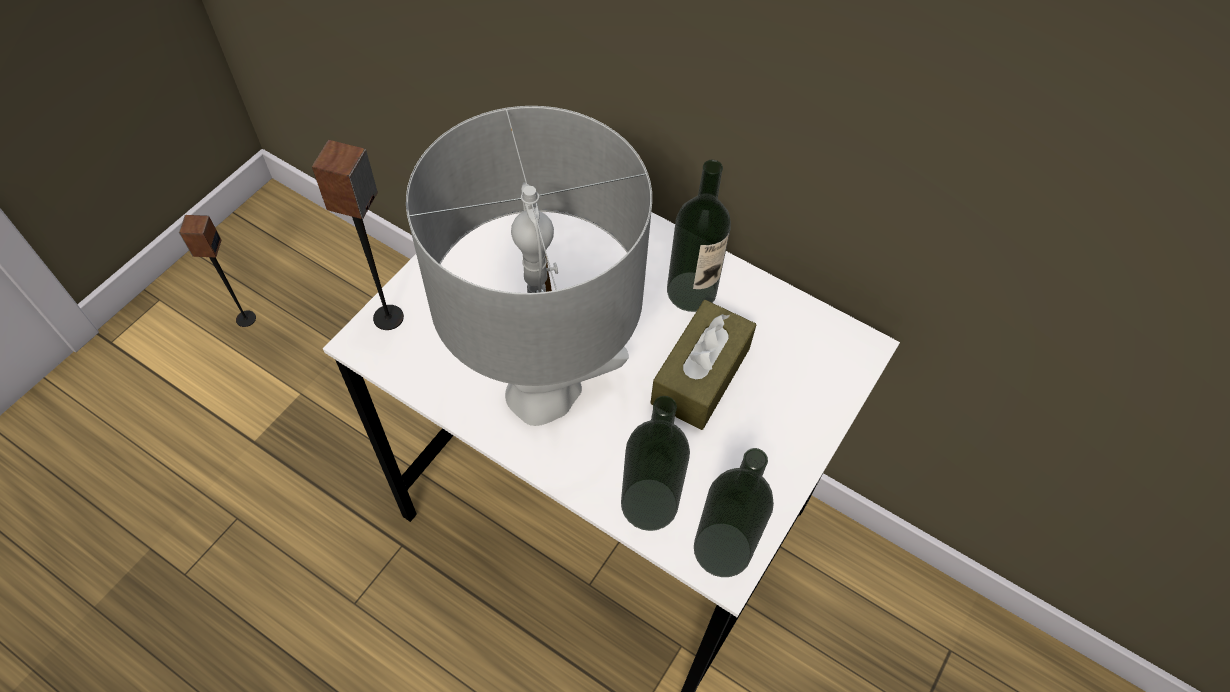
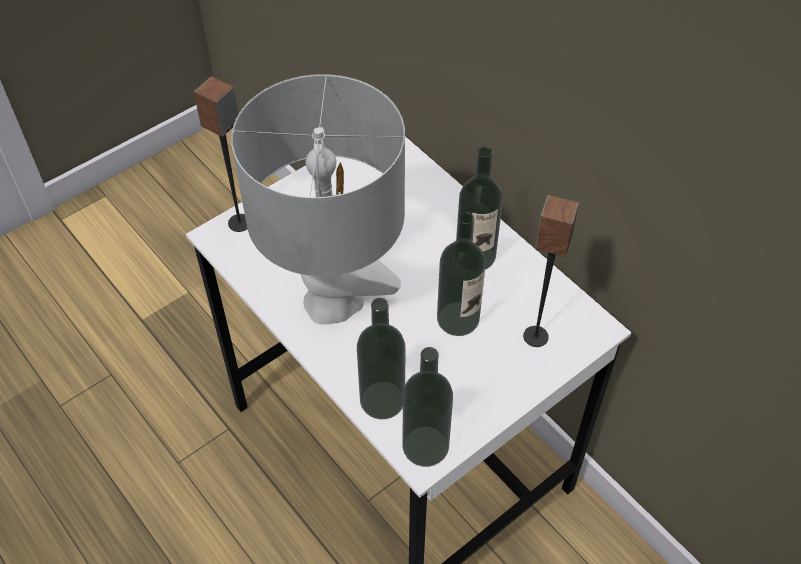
camera: 20 degrees right, 5 degrees down
speaker [179,215,256,327] -> speaker moved to [523,195,579,347]
brown tissue box [651,300,756,430] -> bottle [437,212,486,336]

